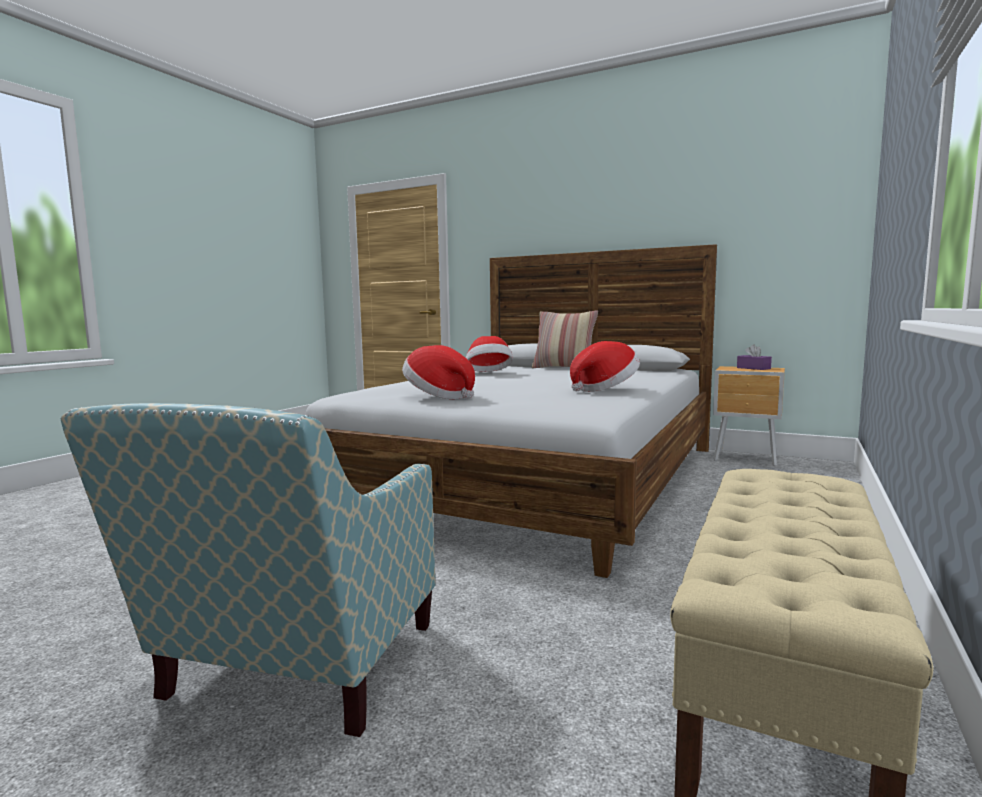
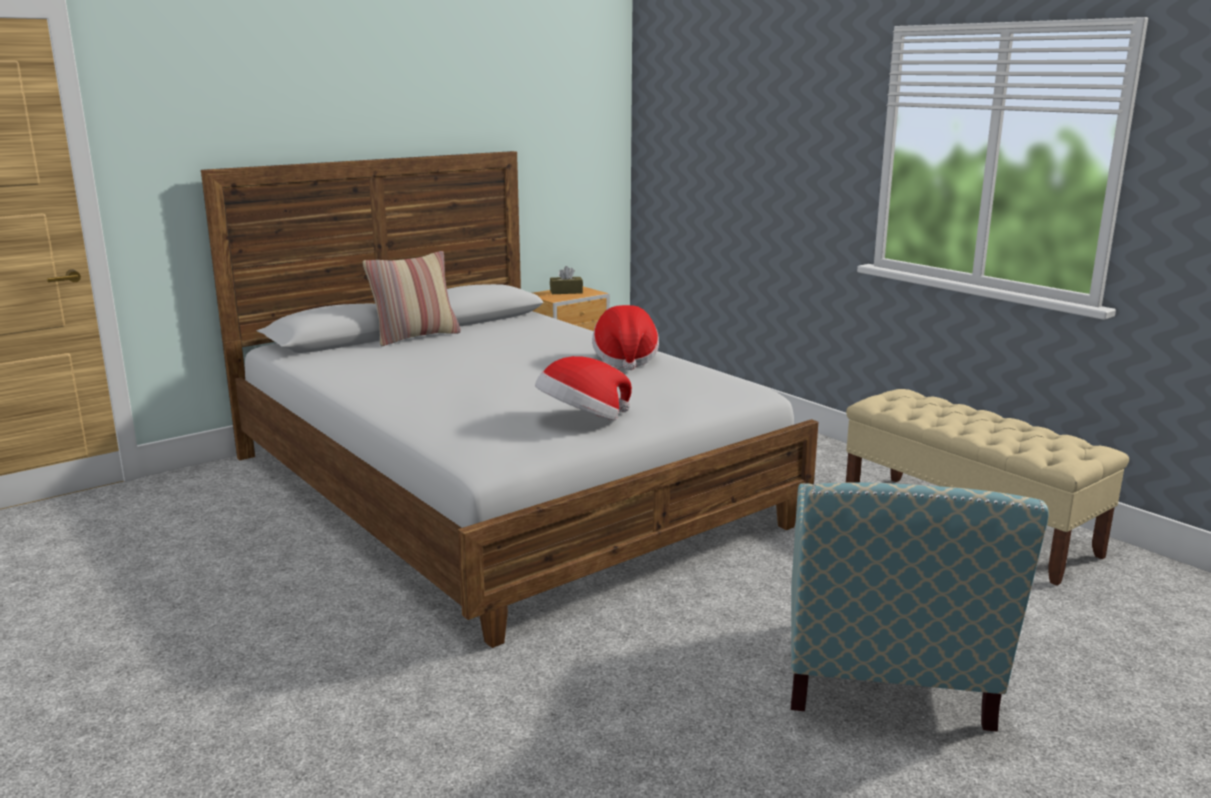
camera: 65 degrees left, 10 degrees up
armchair [61,403,435,737] -> armchair turned 60 degrees clockwise [791,482,1049,732]
hat [466,336,513,372] -> none
purple tissue box [737,344,772,370] -> brown tissue box [550,266,583,294]

